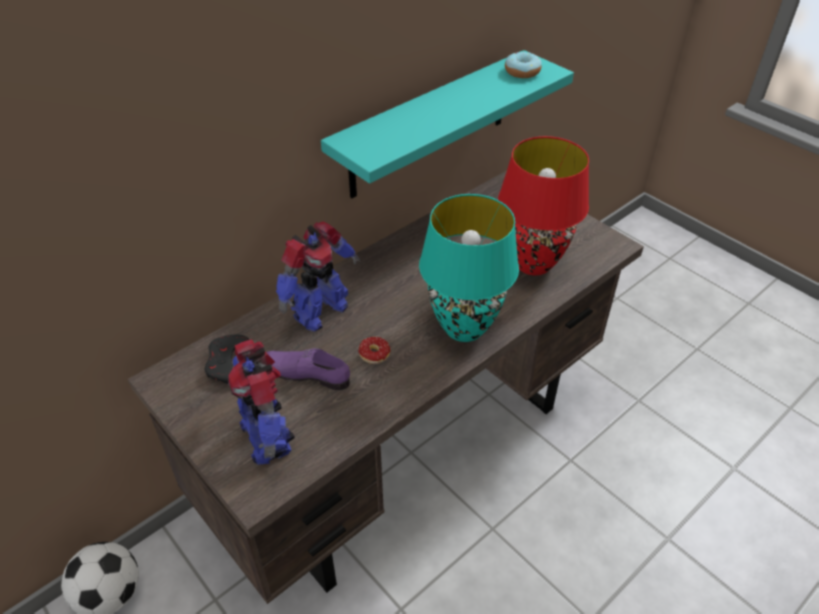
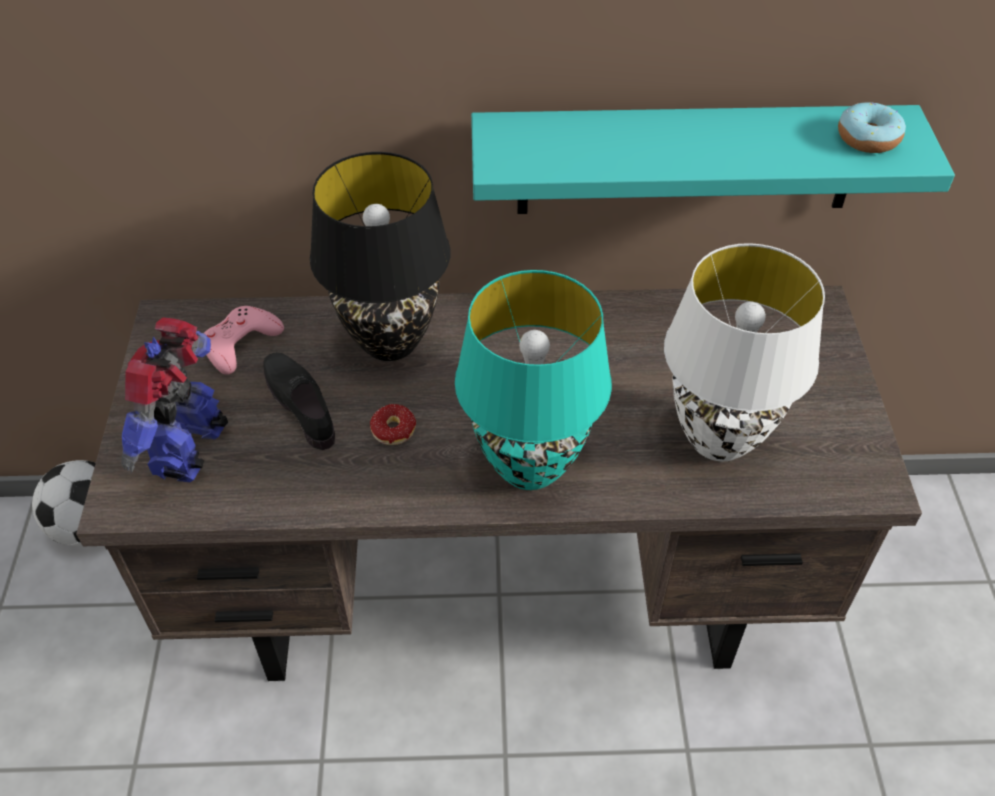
camera: 40 degrees right, 5 degrees up
black game controller [204,335,249,384] -> pink game controller [204,306,284,375]
purple shoe [267,348,350,390] -> black shoe [263,352,335,450]
toy robot [276,221,360,332] -> black table lamp [310,152,450,361]
red table lamp [498,136,589,275] -> white table lamp [664,243,825,461]

